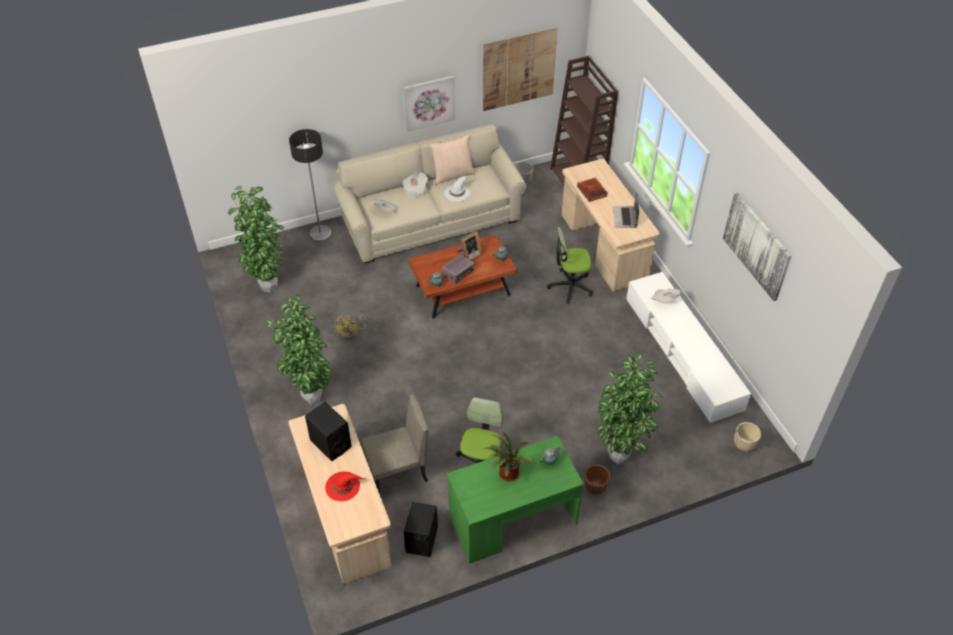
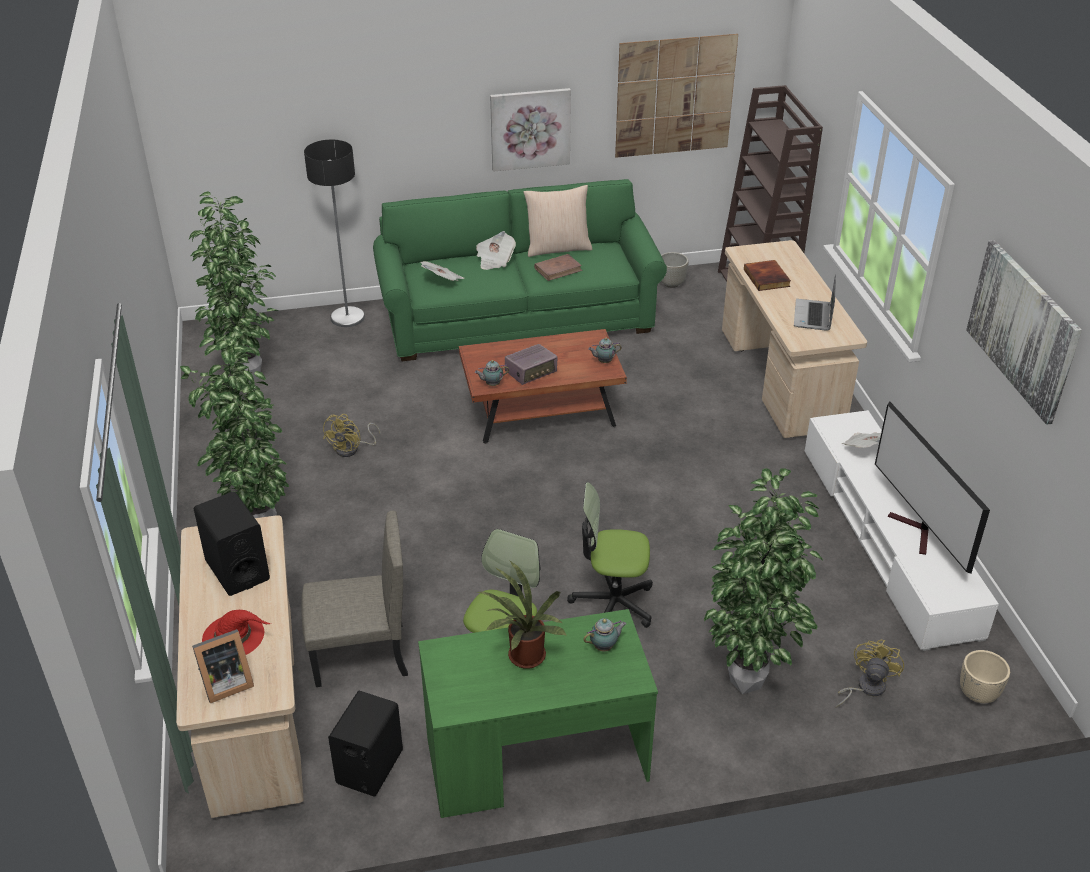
camera: 10 degrees right, 10 degrees down
beige sofa [334,124,526,264] -> green sofa [373,179,667,361]
white hat [444,176,471,202] -> brown book [534,254,583,281]
picture frame [457,231,483,261] -> picture frame moved to [192,629,254,704]
office chair [547,227,593,304] -> office chair moved to [567,482,653,628]
brown planter [584,465,610,495] -> none
none -> yellow fan [836,640,904,708]
none -> television [875,402,990,574]

